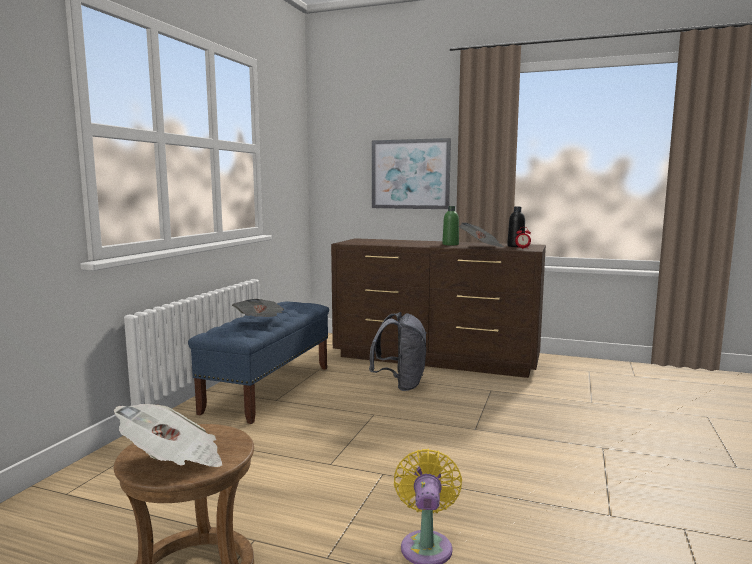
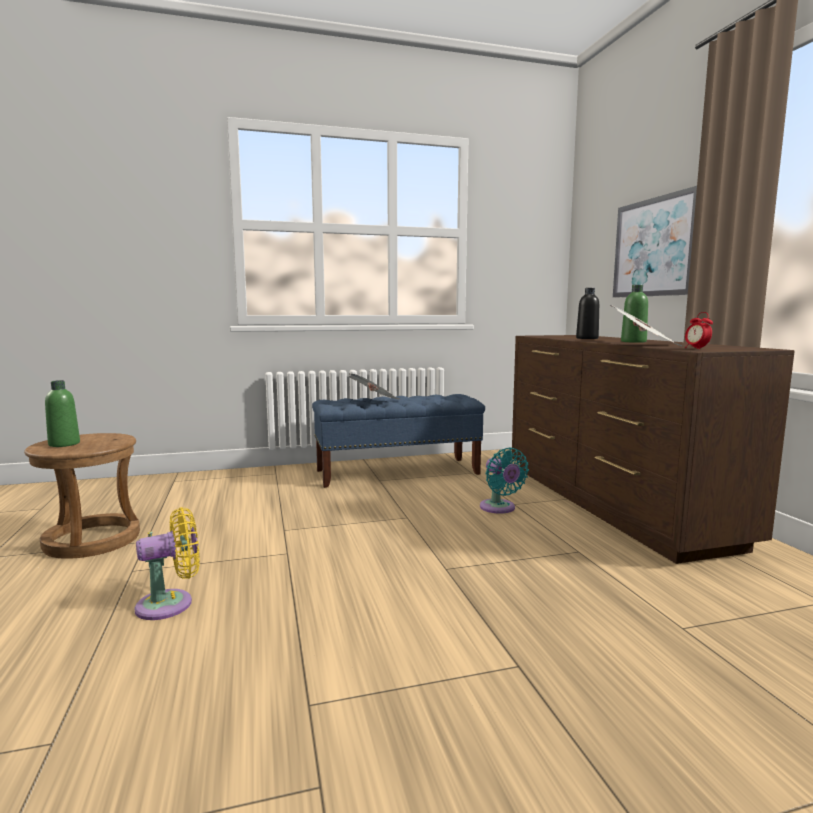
camera: 55 degrees right, 0 degrees up
newspaper [114,404,222,467] -> green bottle [45,380,80,447]
grey backpack [369,312,427,391] -> turquoise fan [480,447,529,514]
black bottle [507,207,525,247] -> black bottle moved to [576,288,599,339]

